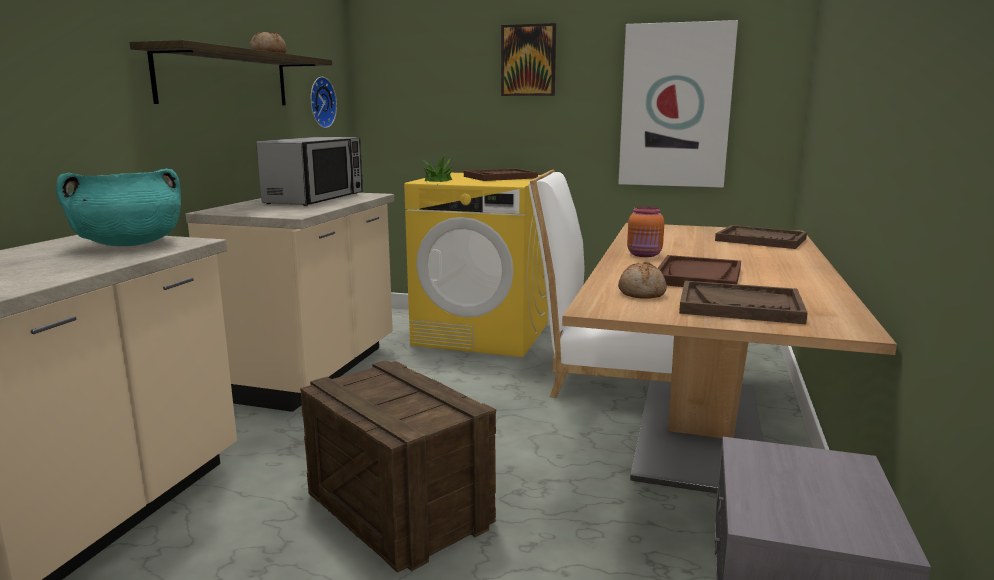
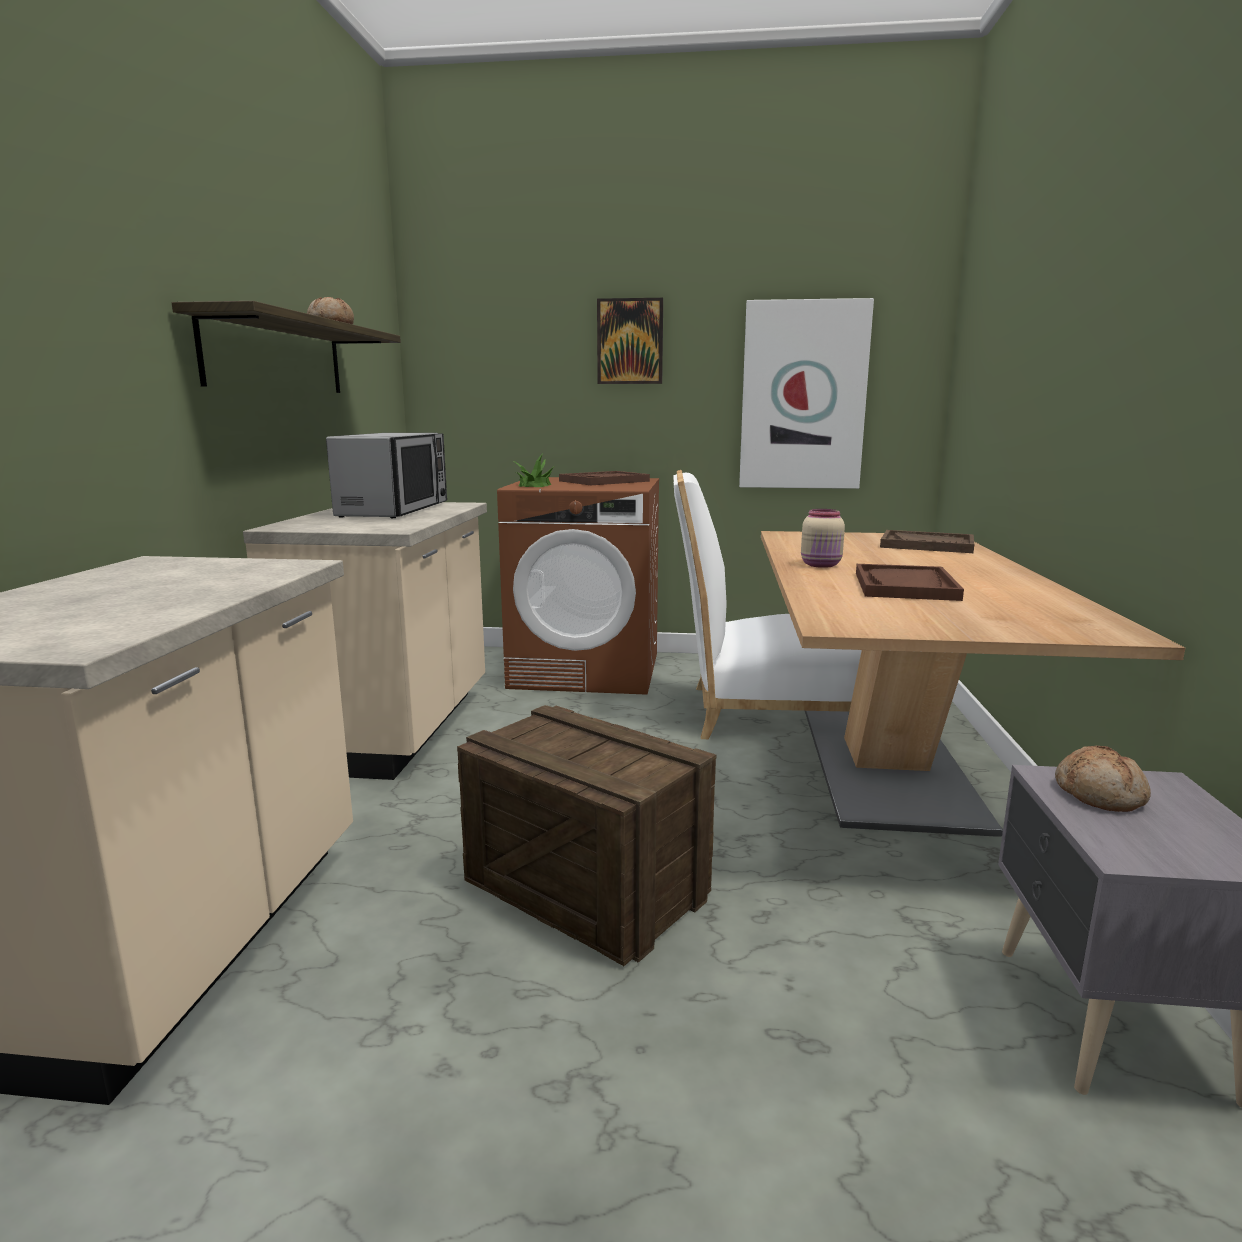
camera: 10 degrees left, 0 degrees up
turquoise cooking pot [56,169,181,246] -> none
wall clock [310,77,337,128] -> none
yellow washing machine [404,173,548,357] -> brown washing machine [497,477,659,695]
bread [618,262,667,299] -> bread moved to [1055,746,1151,812]
orange jar [627,206,665,257] -> beige jar [801,509,845,568]
brown tray [679,281,808,324] -> none

